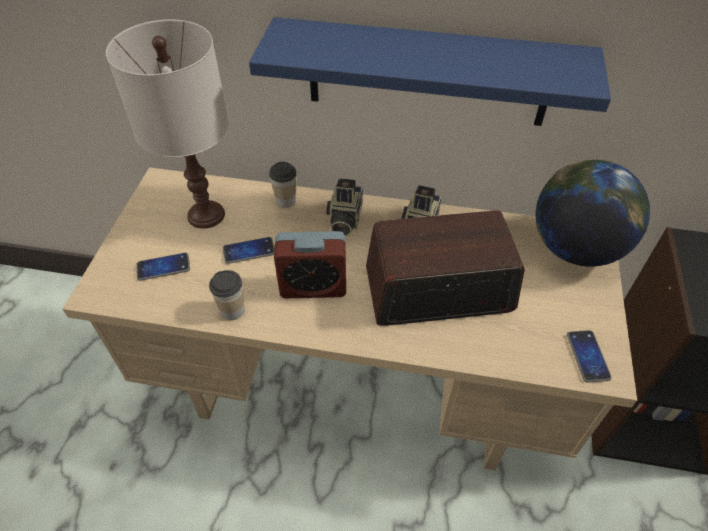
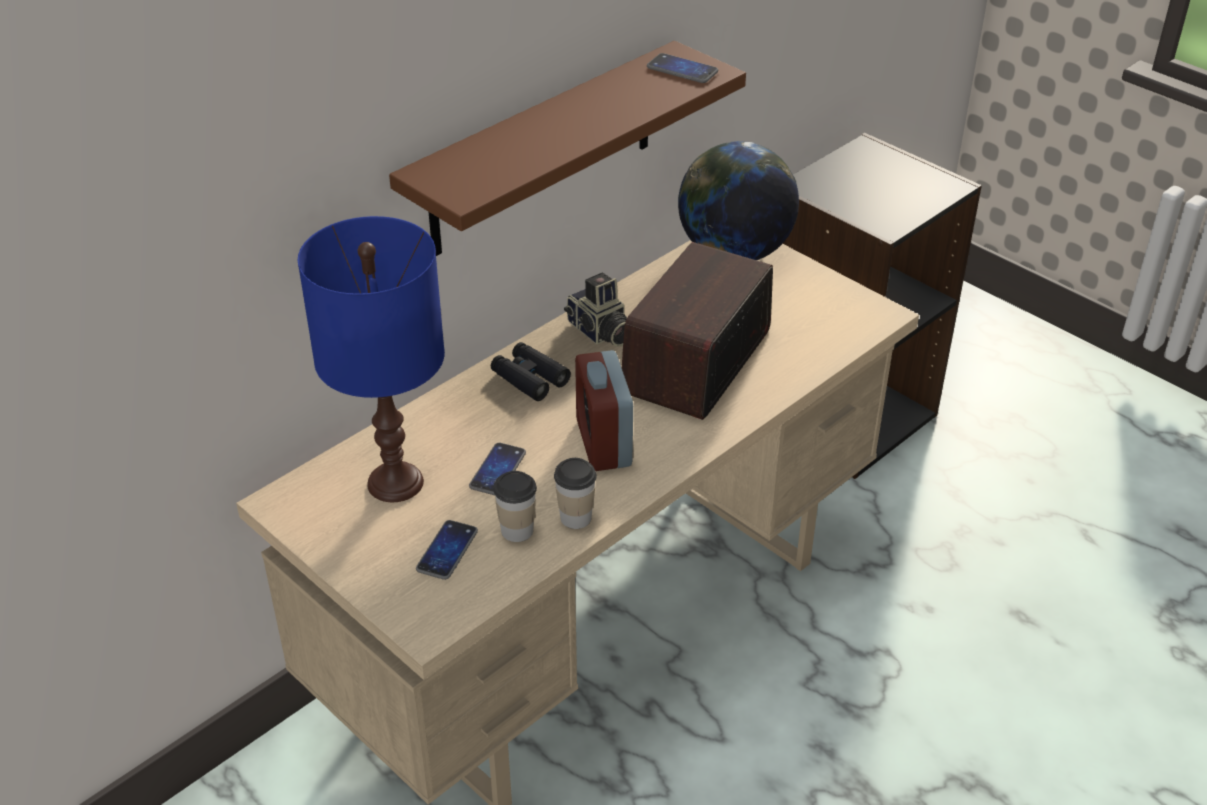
camera: 55 degrees left, 10 degrees down
white table lamp [106,19,229,229] -> blue table lamp [298,216,445,502]
blue shelf [249,17,611,126] -> brown shelf [389,41,746,256]
cup [269,162,297,208] -> cup moved to [493,471,537,542]
alarm clock [274,231,346,298] -> alarm clock turned 135 degrees clockwise [575,350,633,471]
camera [326,178,363,237] -> black binoculars [491,342,571,401]
phone [567,330,612,383] -> phone moved to [647,53,718,83]

